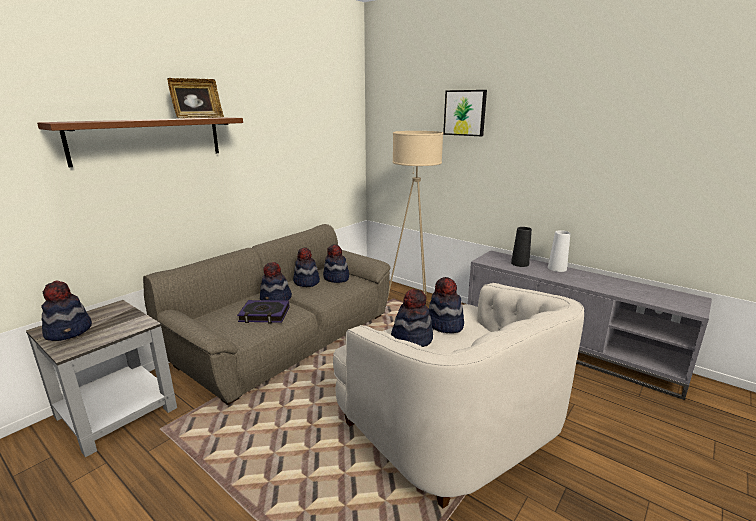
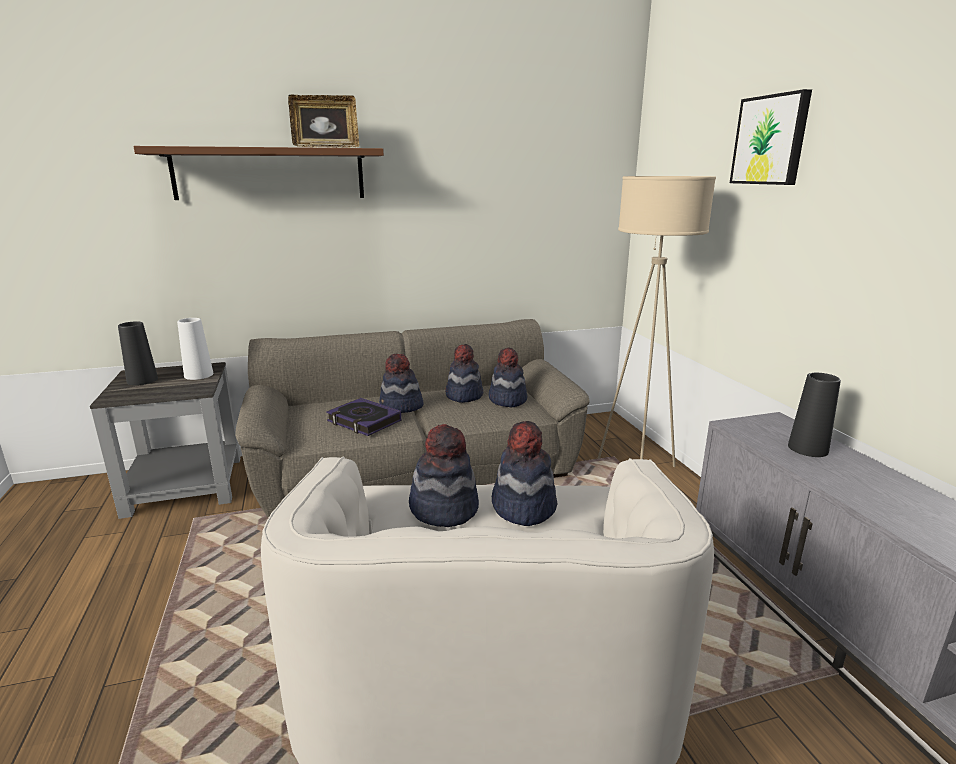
camera: 35 degrees right, 0 degrees up
hat [41,280,92,341] -> black vase [118,321,158,385]
white vase [548,230,570,272] -> white vase moved to [177,318,213,380]

